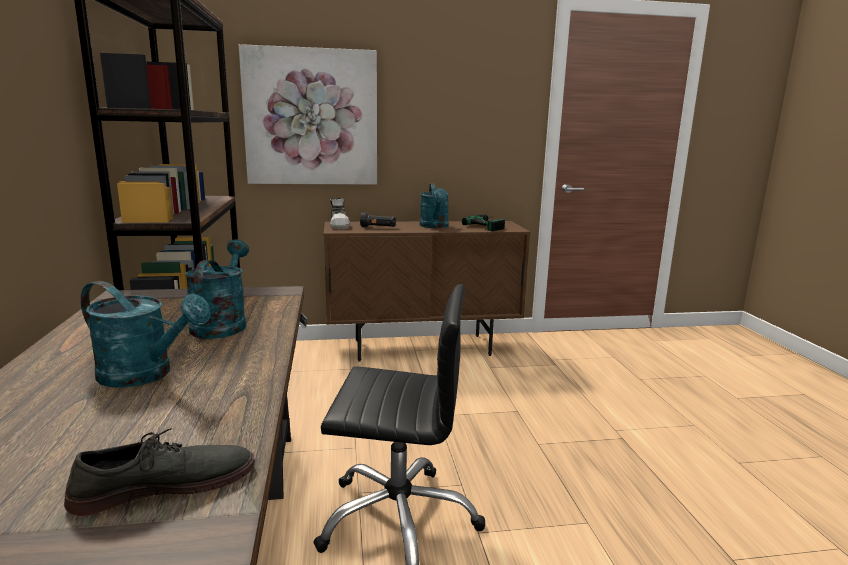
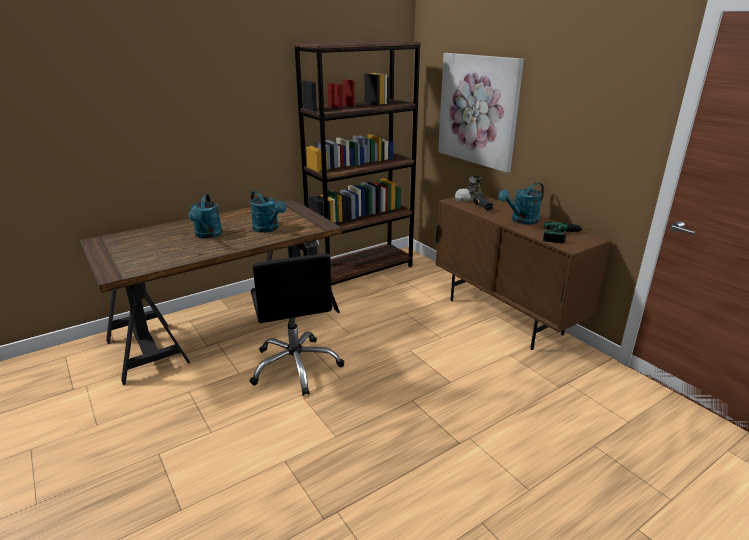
camera: 65 degrees right, 10 degrees up
grey shoe [64,428,255,516] -> none
turquoise watering can [185,240,249,339] -> turquoise watering can turned 75 degrees clockwise [250,190,286,233]

